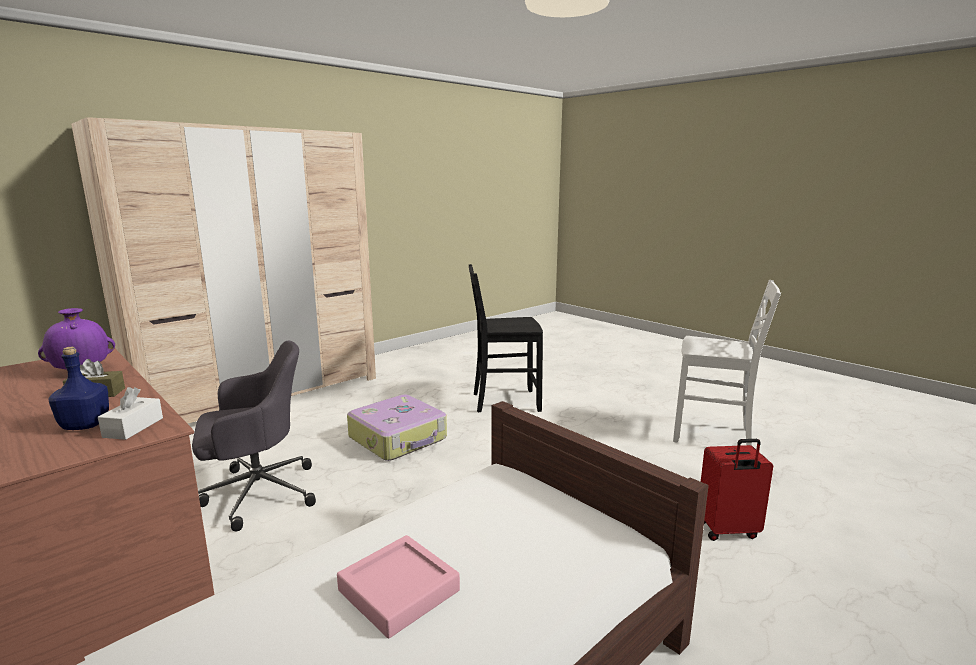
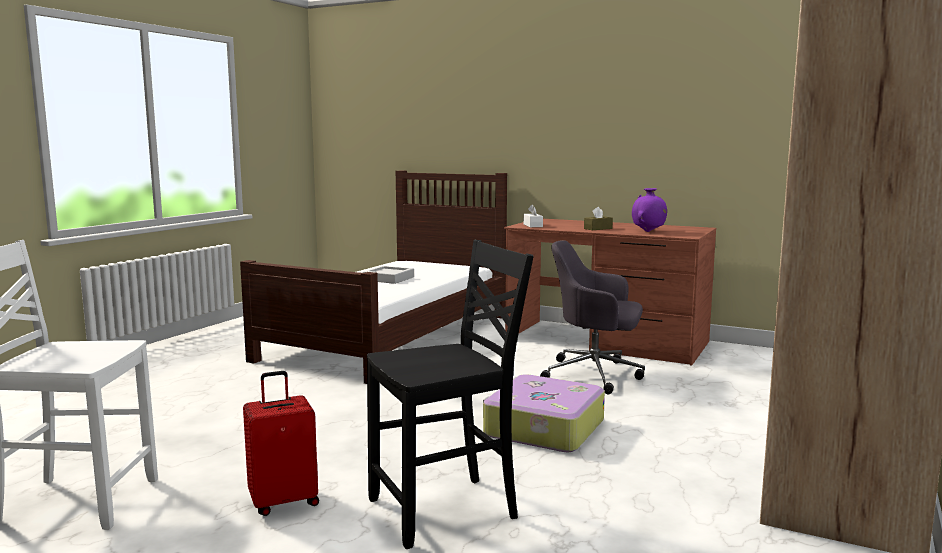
camera: 160 degrees right, 5 degrees down
blue bottle [48,347,109,430] -> none
grey office chair [192,341,316,531] -> grey office chair turned 60 degrees clockwise [540,240,645,394]
pink tray [337,535,460,639] -> grey tray [363,266,414,284]
red suitcase [701,439,773,541] -> red suitcase moved to [243,371,319,516]

